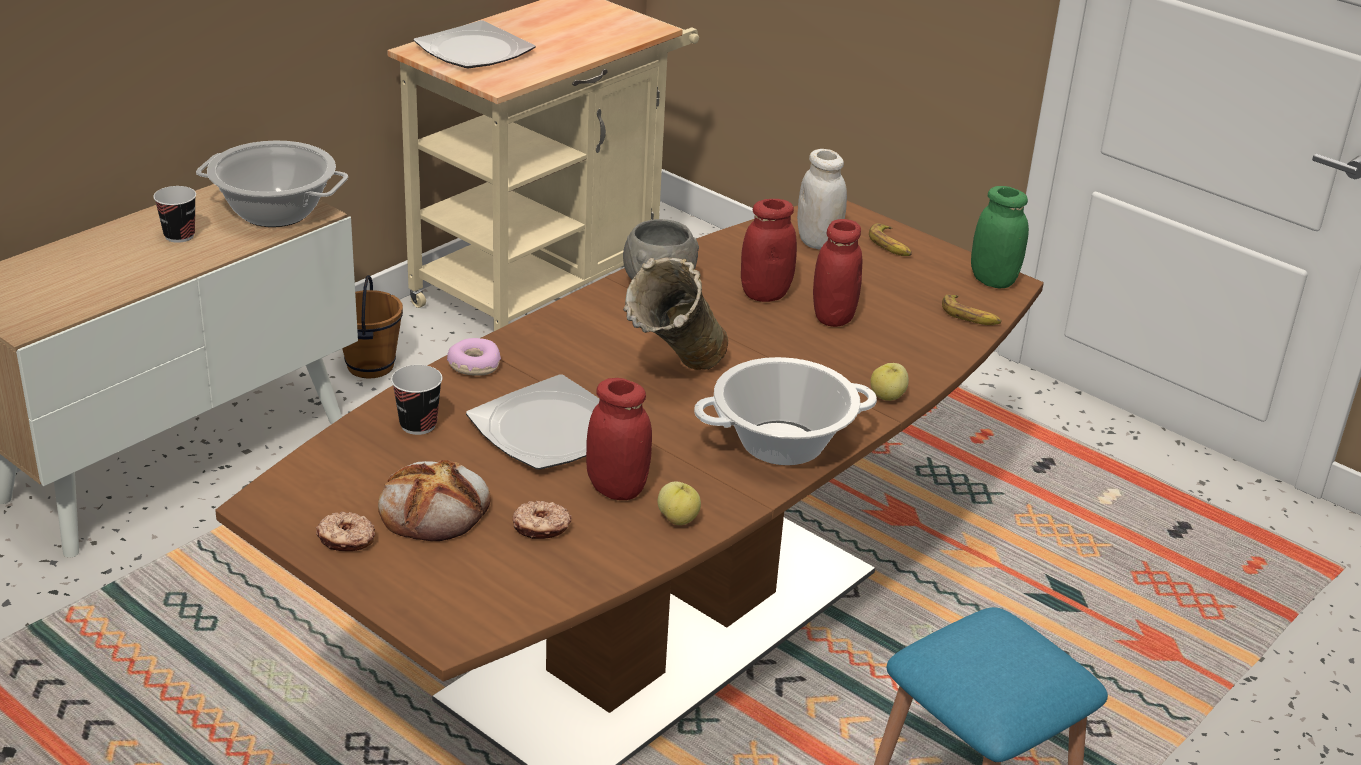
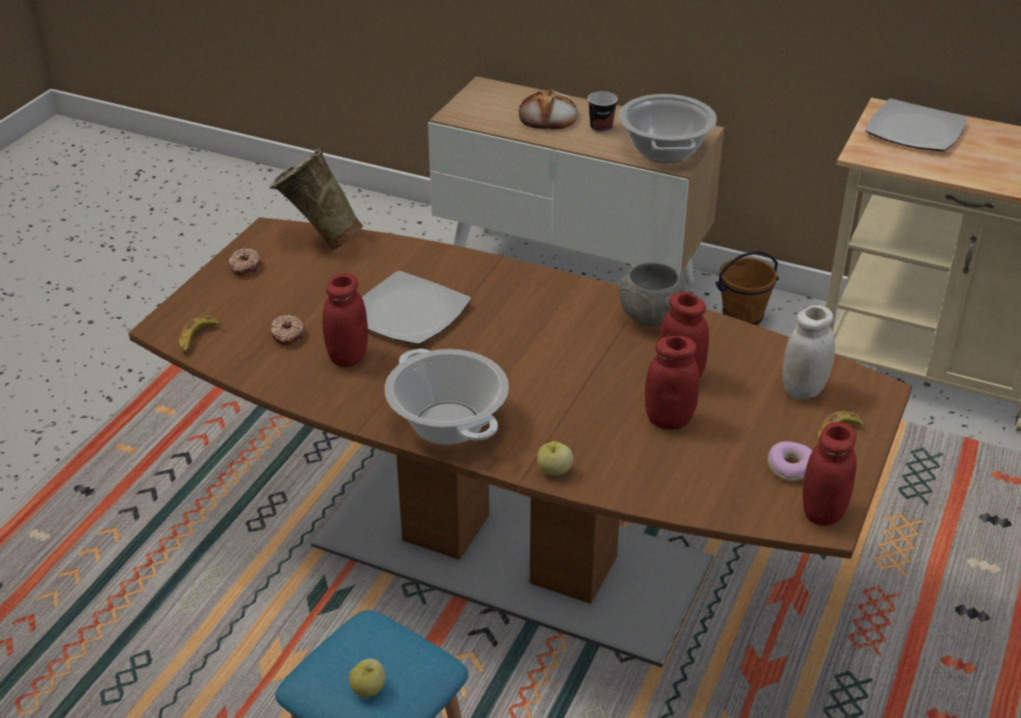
camera: 75 degrees right, 5 degrees up
bread [378,460,491,541] -> bread moved to [519,89,578,129]
cup [391,365,442,435] -> none
donut [447,338,501,376] -> donut moved to [767,441,812,481]
beige vase [623,257,728,370] -> beige vase moved to [270,147,363,250]
apple [658,482,701,525] -> apple moved to [349,659,385,697]
banana [942,295,1002,325] -> banana moved to [179,316,222,353]
green jar [971,186,1029,288] -> red jar [802,422,857,526]

